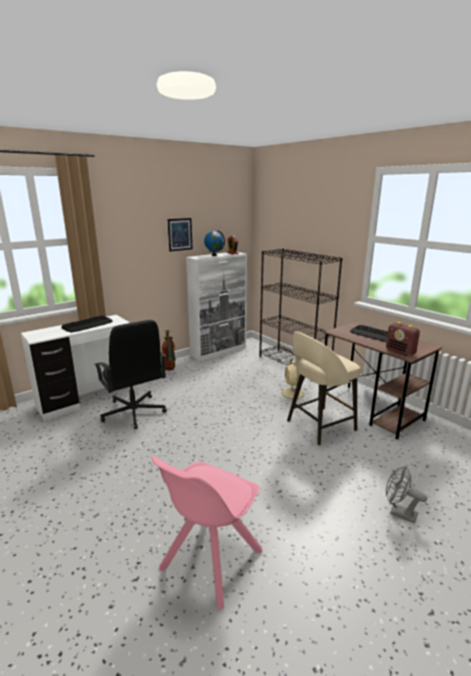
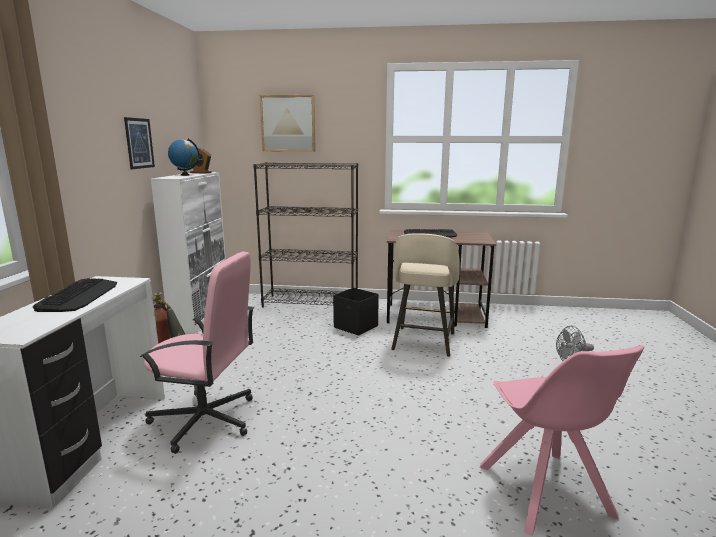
camera: 45 degrees left, 5 degrees down
black office chair [95,320,167,429] -> pink office chair [140,251,254,454]
beige fan [277,358,310,402] -> black storage box [333,288,379,336]
radio [386,322,420,356] -> none
none -> picture [260,95,316,152]

